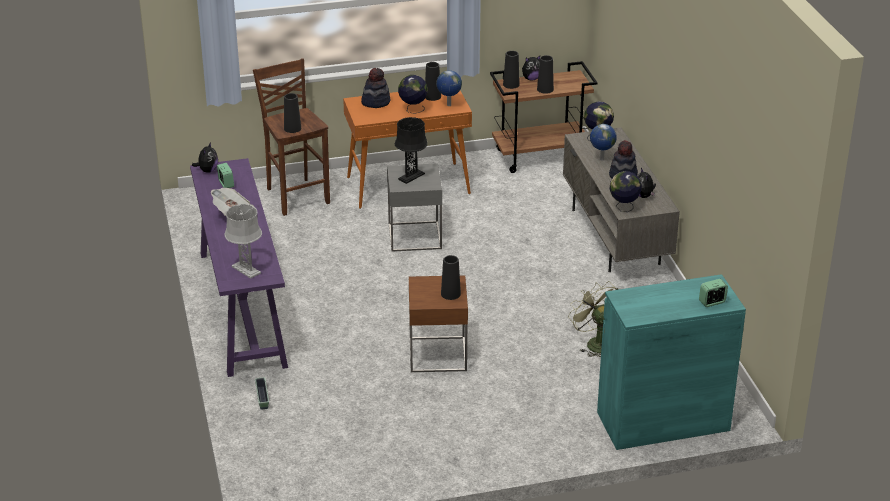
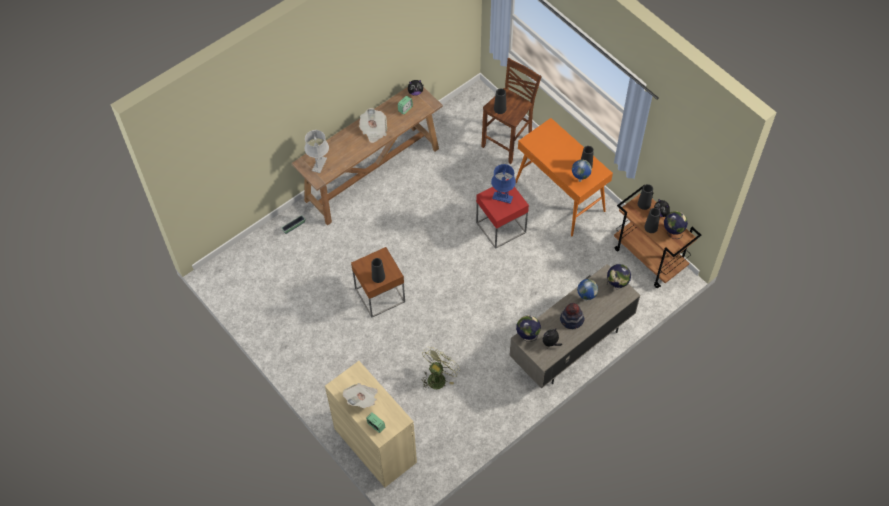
camera: 65 degrees right, 25 degrees up
purple console table [190,158,288,377] -> brown console table [292,87,443,226]
hat [361,68,390,108] -> none
grey side table [387,163,442,252] -> red side table [476,179,529,249]
black table lamp [395,117,428,184] -> blue table lamp [491,164,516,204]
globe [398,75,428,113] -> globe moved to [664,211,688,239]
turquoise cabinet [597,274,746,450] -> beige cabinet [325,361,417,488]
none -> newspaper [343,383,378,408]

